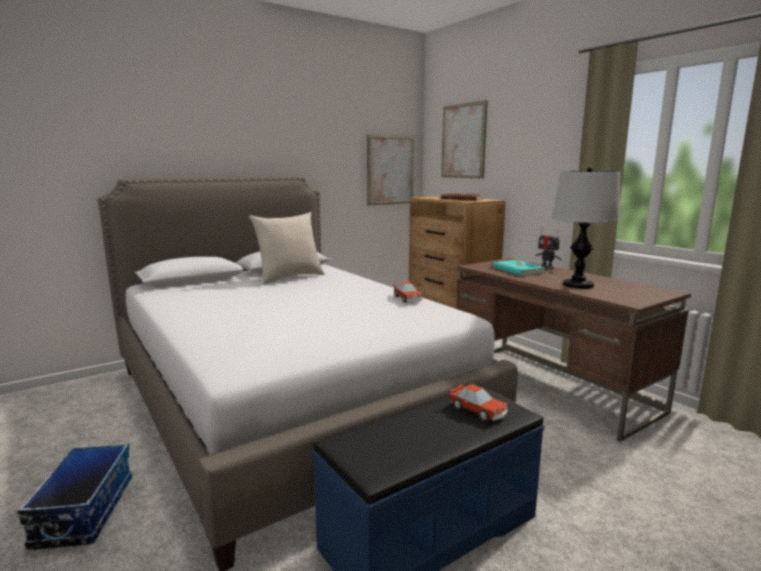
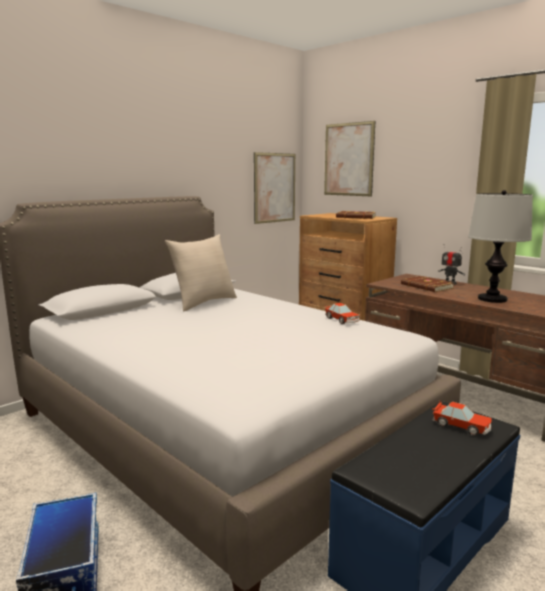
camera: 10 degrees left, 0 degrees up
turquoise book [493,260,546,276] -> brown book [401,276,454,292]

